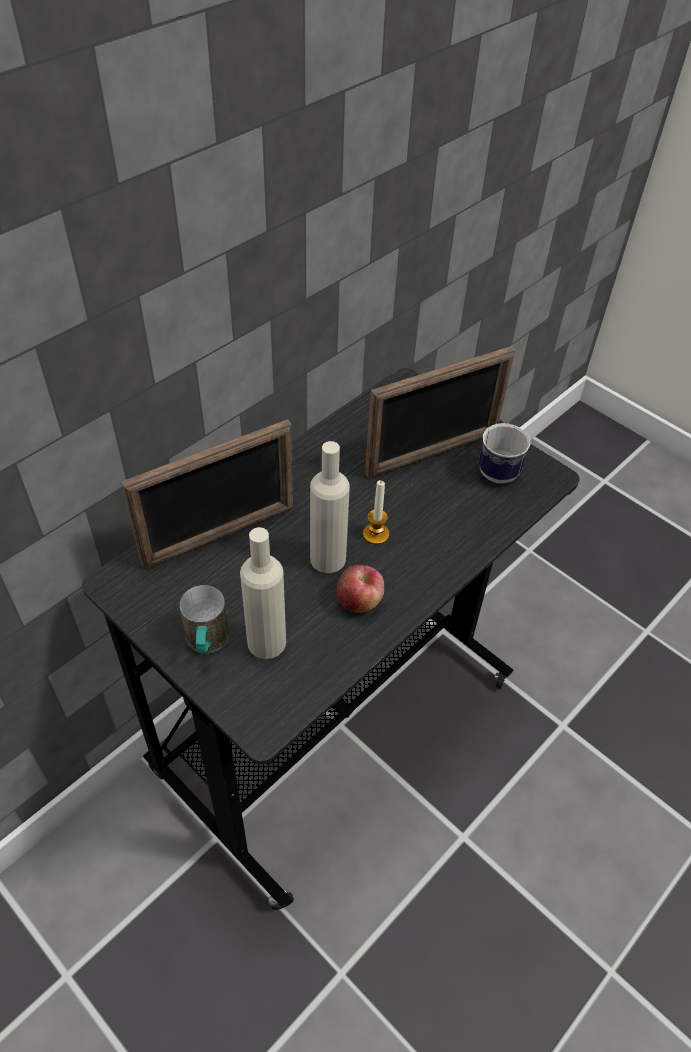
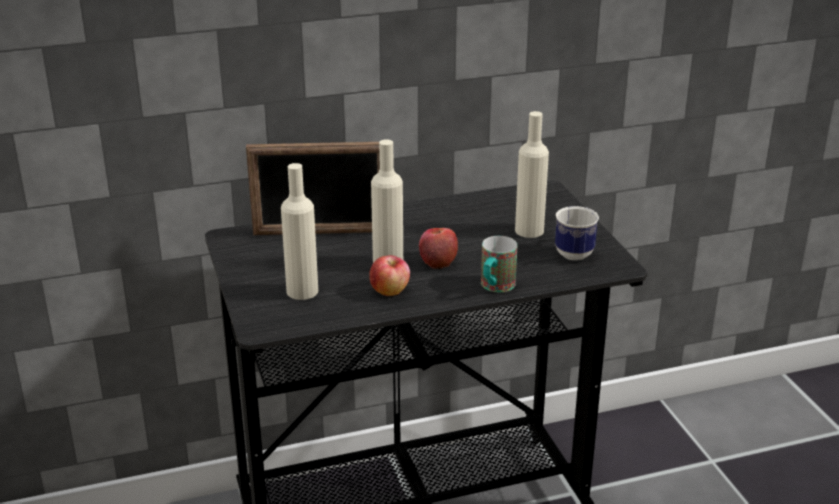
camera: 30 degrees right, 20 degrees down
mug [180,585,229,653] -> mug moved to [481,236,517,292]
candle [363,480,389,545] -> apple [419,228,458,269]
picture frame [365,346,515,478] -> beige bottle [515,111,549,238]

